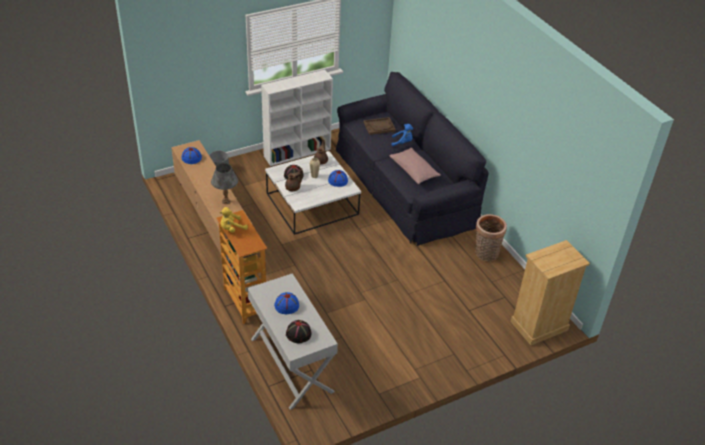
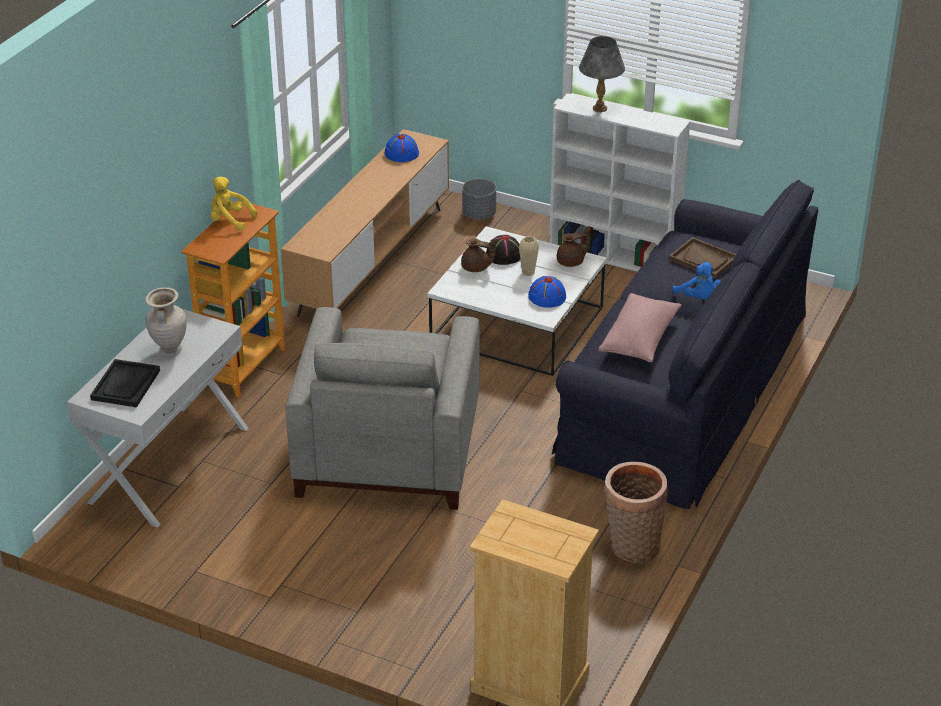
camera: 55 degrees right, 5 degrees down
grey table lamp [211,163,238,204] -> grey table lamp moved to [579,36,625,112]
blue hat [274,292,299,314] -> beige vase [145,287,187,357]
black hat [286,320,312,344] -> black tray [90,359,160,407]
none -> grey armchair [285,307,480,510]

